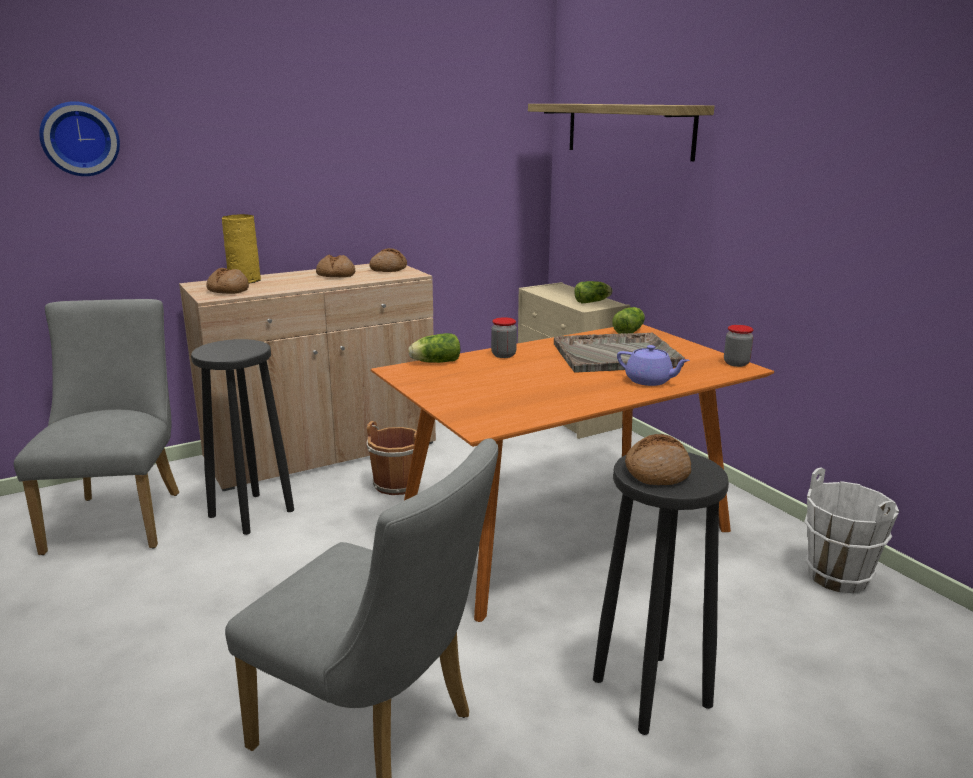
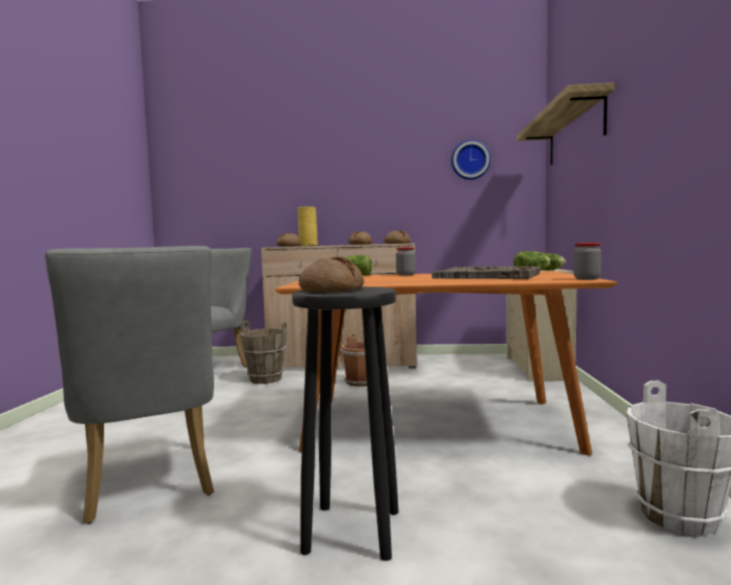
camera: 35 degrees right, 15 degrees down
wall clock [39,101,120,176] -> wall clock moved to [451,140,491,180]
black stool [191,339,294,535] -> brown bucket [240,320,287,384]
purple teapot [617,345,690,386] -> none

